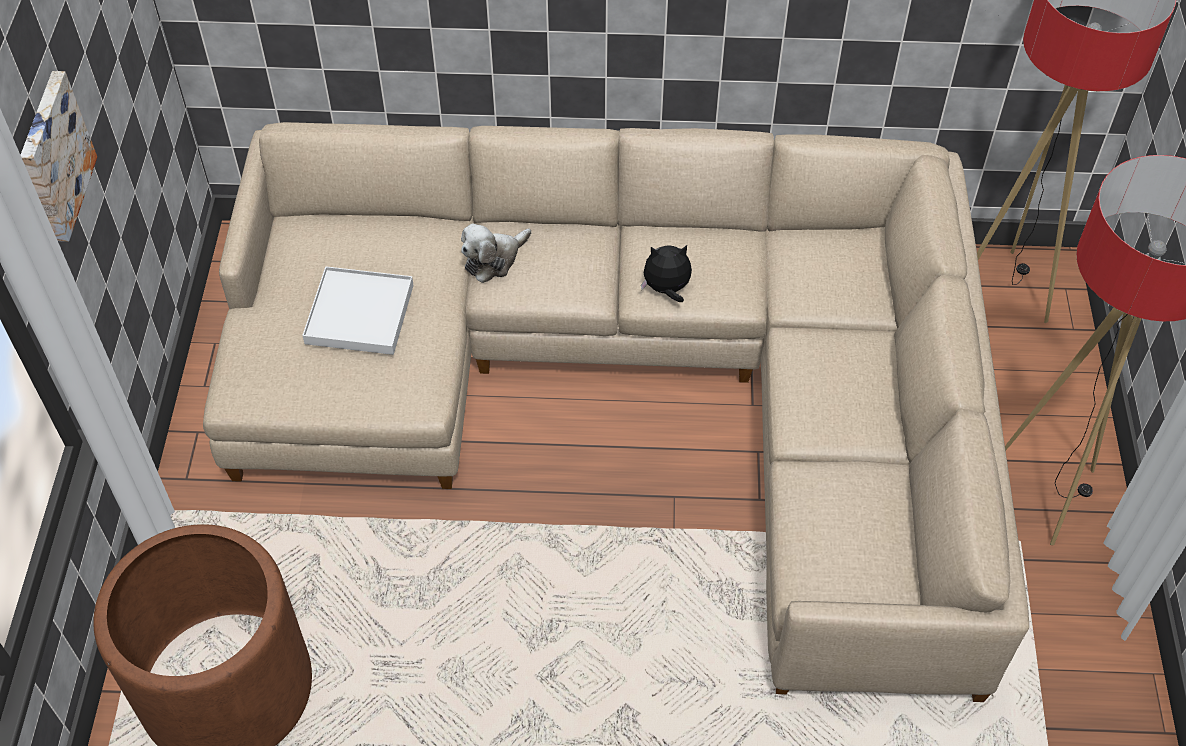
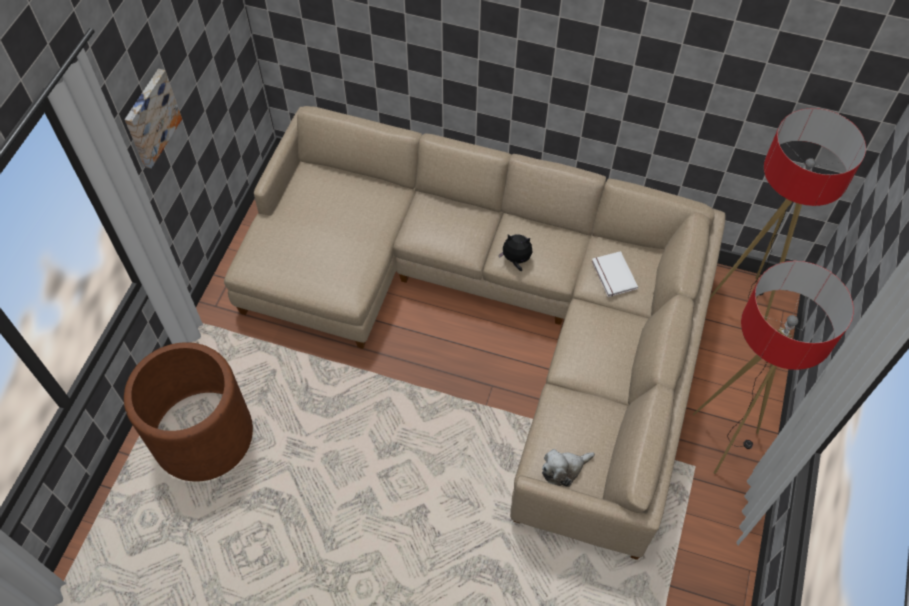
camera: 15 degrees right, 5 degrees up
white tray [302,266,413,355] -> none
plush toy [461,223,531,283] -> plush toy moved to [542,449,595,487]
none -> white book [592,251,638,297]

